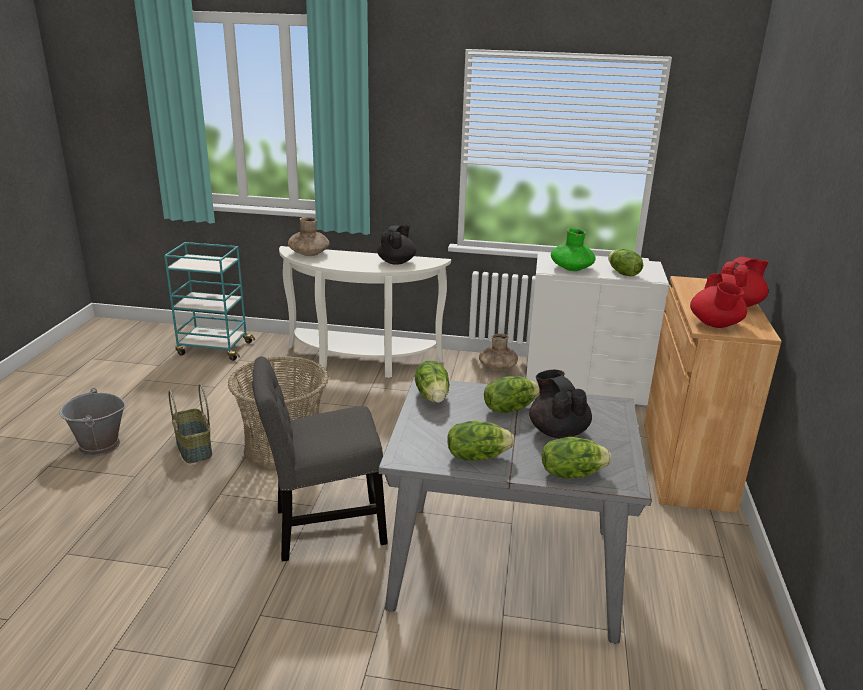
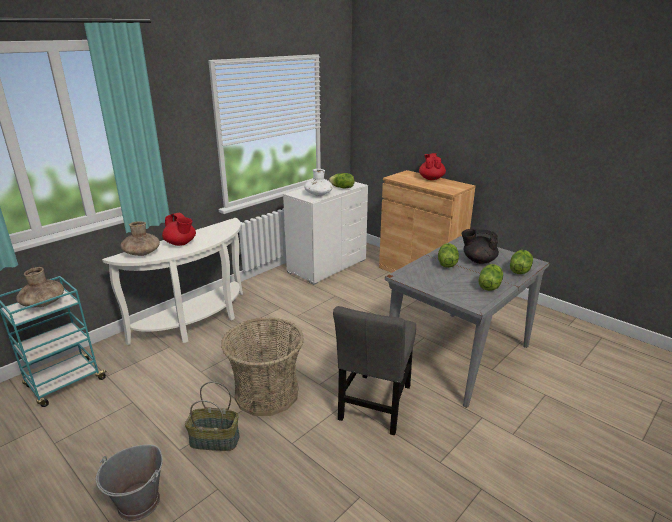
camera: 55 degrees left, 0 degrees up
black teapot [377,225,416,265] -> none
lettuce [415,360,449,403] -> none
brown vase [479,334,518,370] -> brown vase moved to [16,267,64,307]
green vase [551,228,596,271] -> white vase [304,169,333,196]
red teapot [690,273,747,328] -> red teapot moved to [162,213,196,246]

